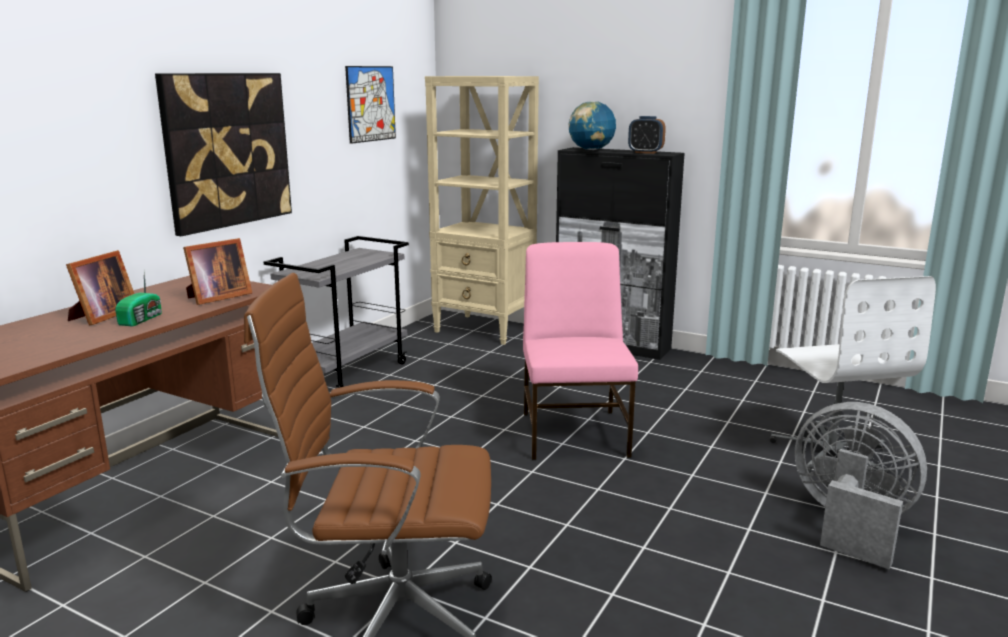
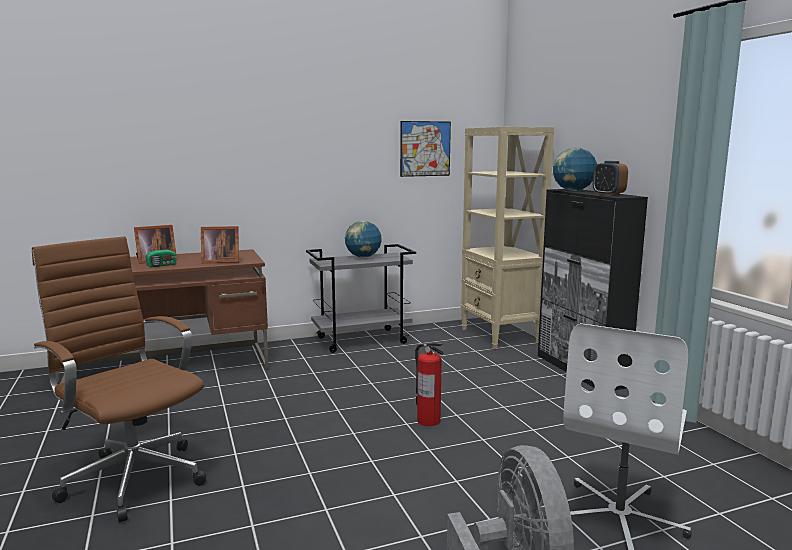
camera: 40 degrees right, 5 degrees down
picture [155,73,292,236] -> none
pink chair [523,242,638,460] -> fire extinguisher [415,343,444,426]
none -> globe [345,221,382,257]

